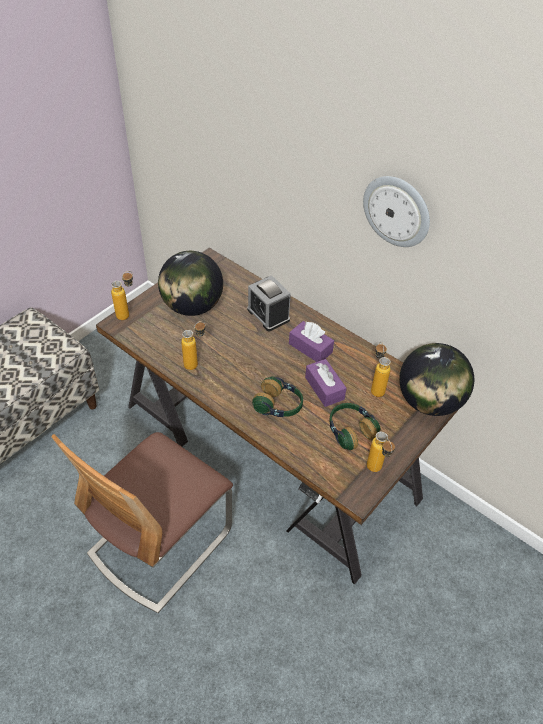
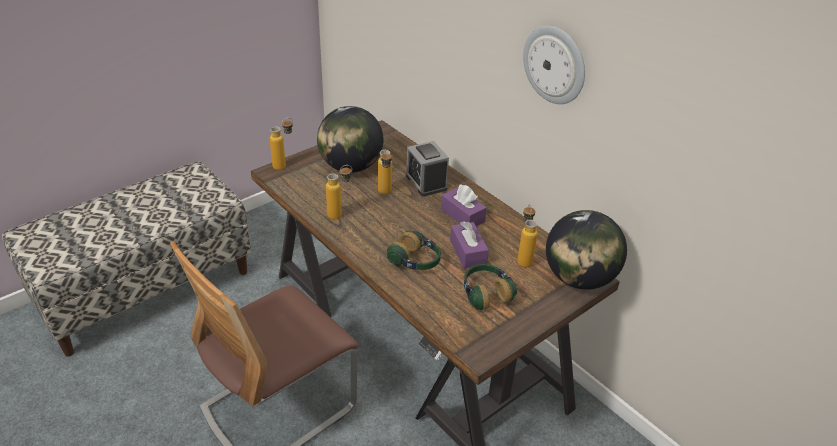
camera: 10 degrees right, 10 degrees down
bottle [367,432,395,472] -> bottle moved to [378,150,392,194]

